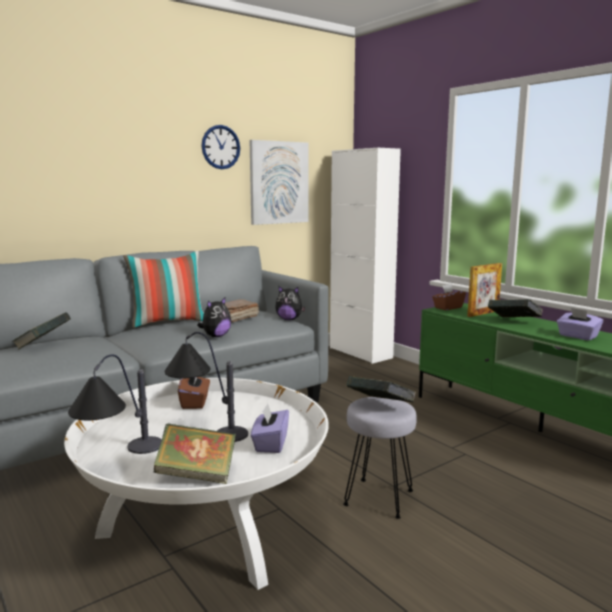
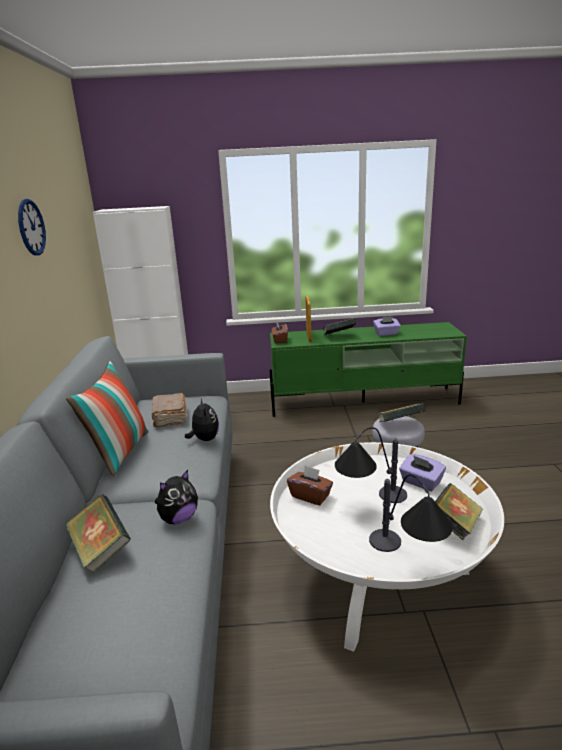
camera: 55 degrees left, 10 degrees up
picture [250,140,308,225] -> none
plush toy [275,286,305,320] -> plush toy moved to [155,470,198,524]

